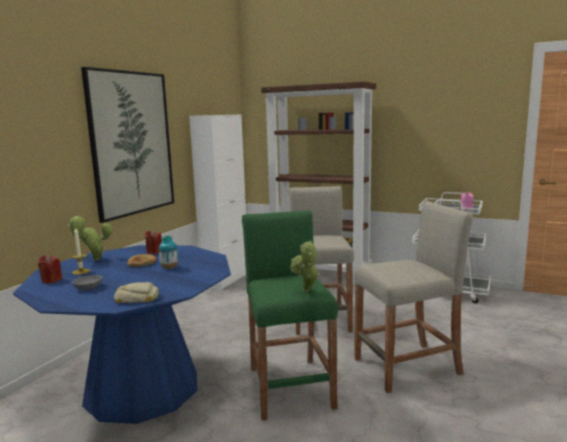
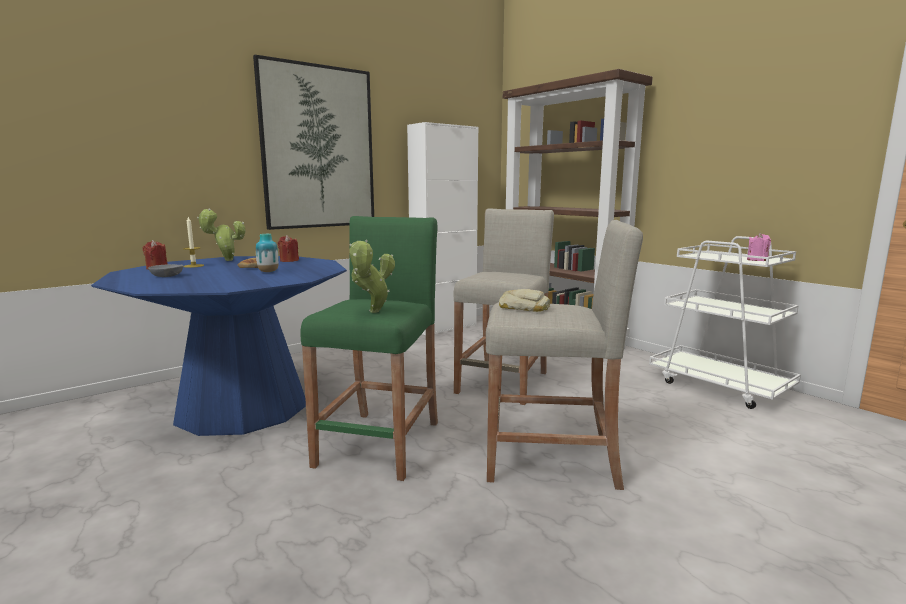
camera: 25 degrees right, 0 degrees up
bread [114,282,159,303] -> bread moved to [499,289,550,312]

